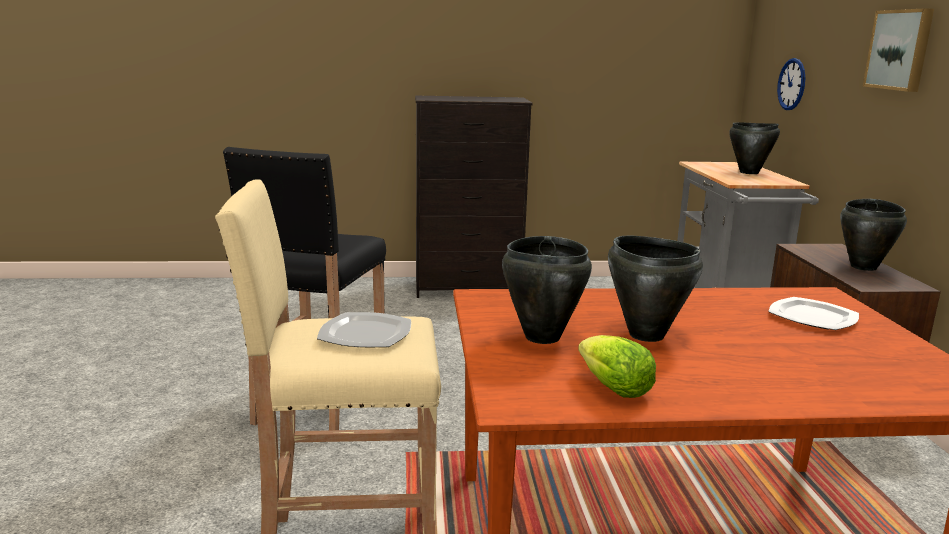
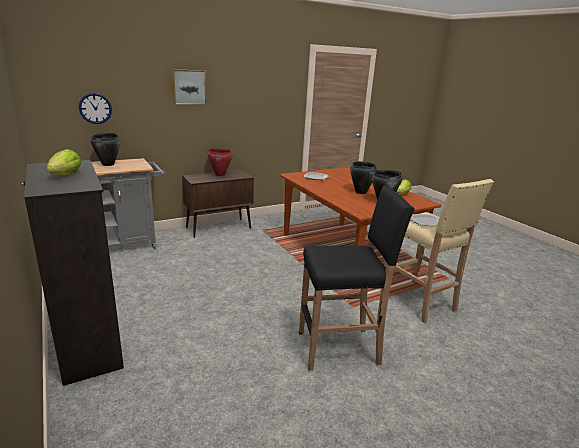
camera: 115 degrees left, 5 degrees up
black cooking pot [840,199,907,271] -> red cooking pot [208,148,233,176]
none -> lettuce [47,149,81,175]

